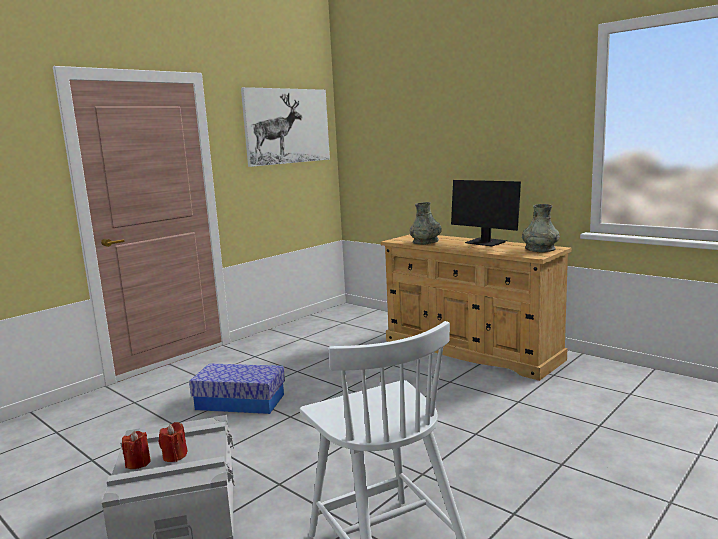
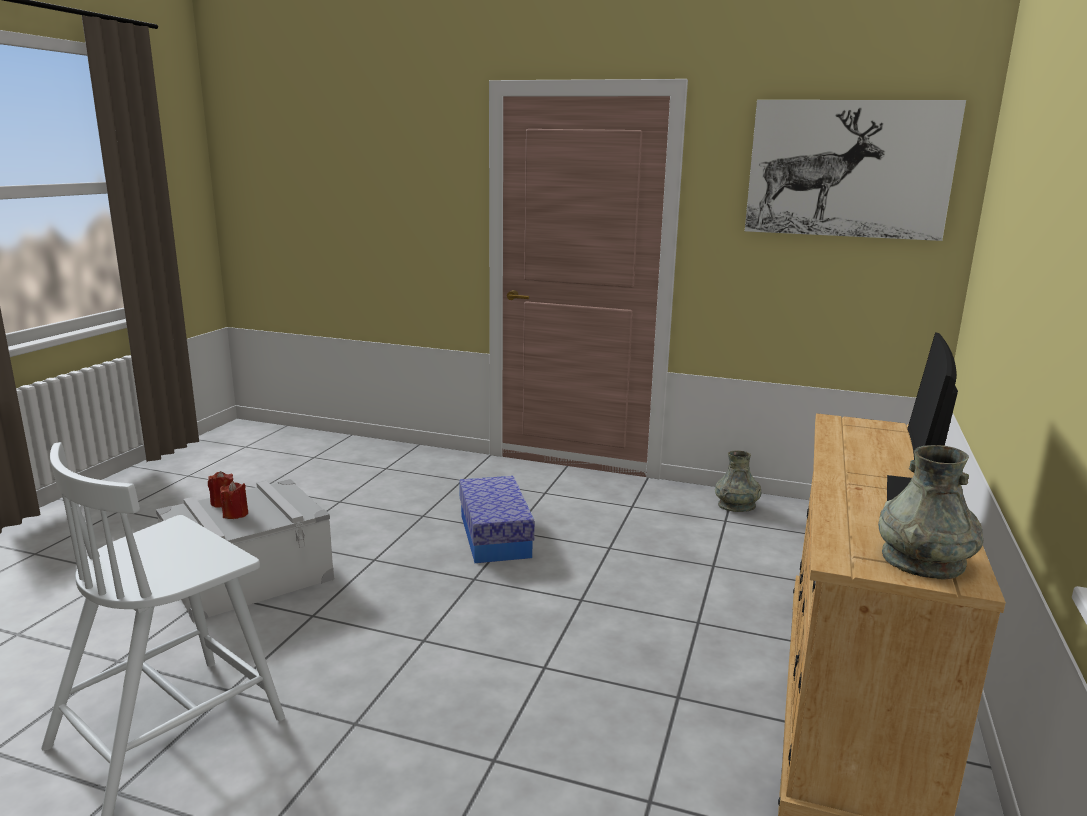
camera: 65 degrees right, 5 degrees up
grey vase [410,202,442,245] -> grey vase moved to [715,450,761,512]

